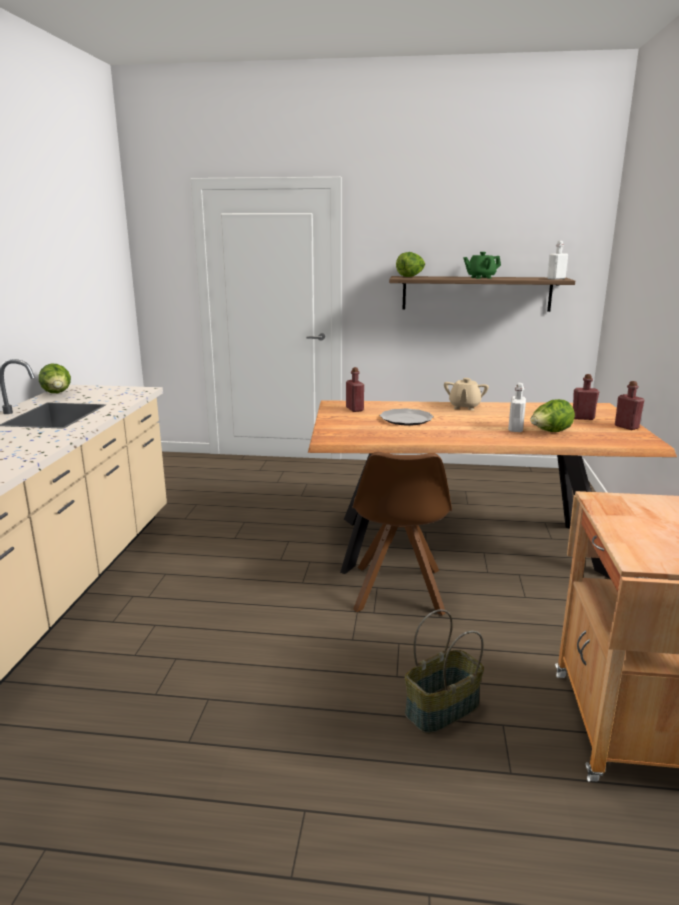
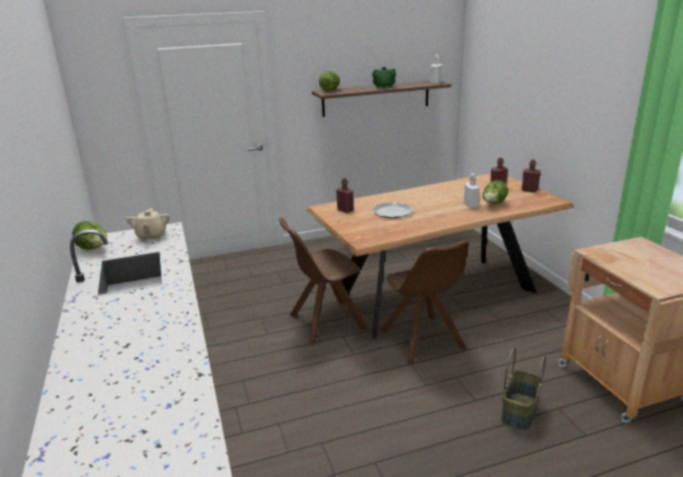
camera: 25 degrees left, 5 degrees up
beige teapot [444,378,489,410] -> beige teapot moved to [126,208,170,241]
none -> brown chair [279,218,368,344]

